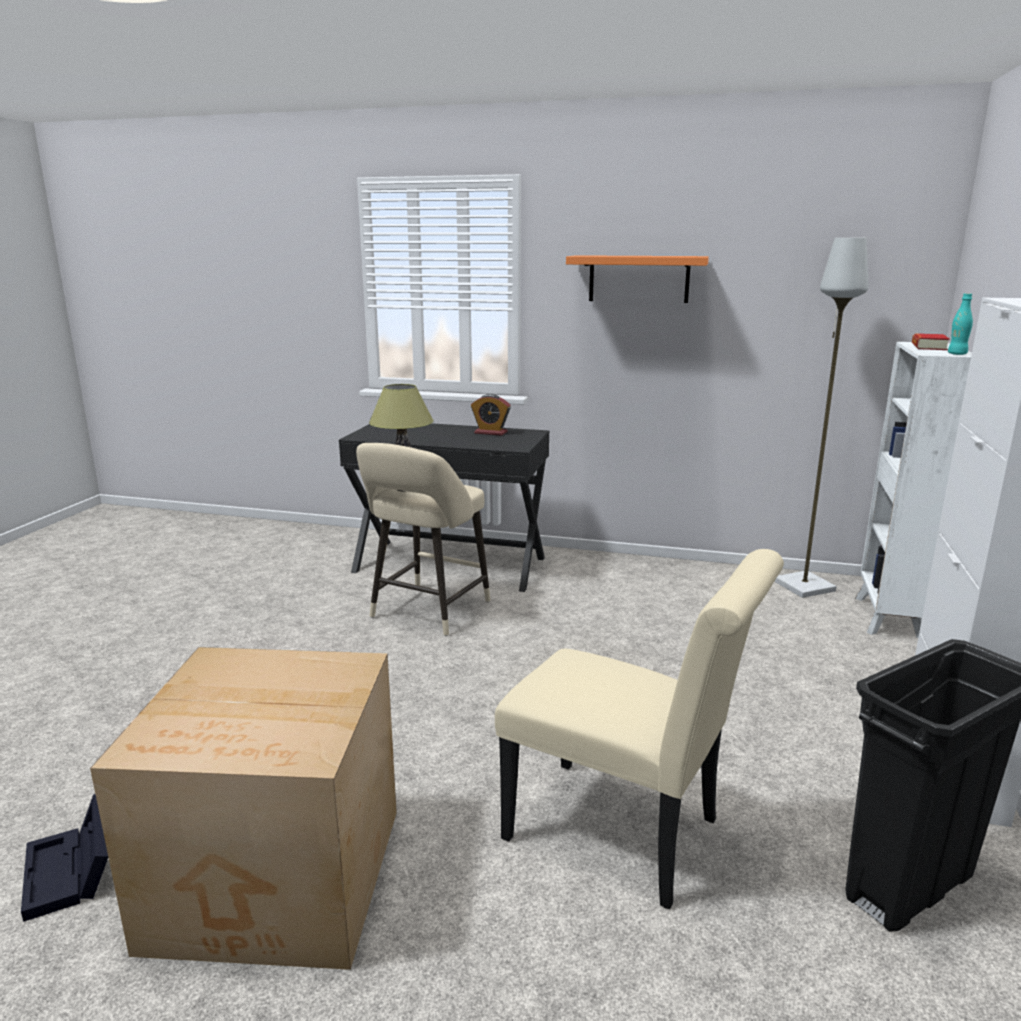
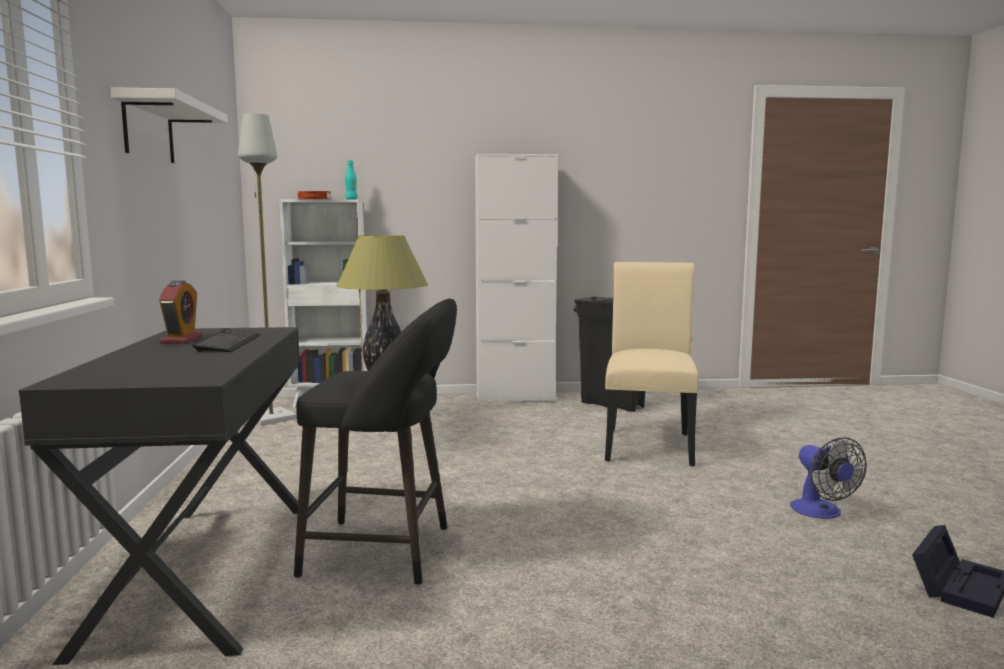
camera: 110 degrees left, 10 degrees down
cardboard box [90,647,397,970] -> fan [790,437,867,519]
beige stool [356,443,490,636] -> black stool [294,299,457,585]
orange shelf [566,255,709,303] -> white shelf [111,87,228,163]
none -> keyboard [192,329,261,352]

